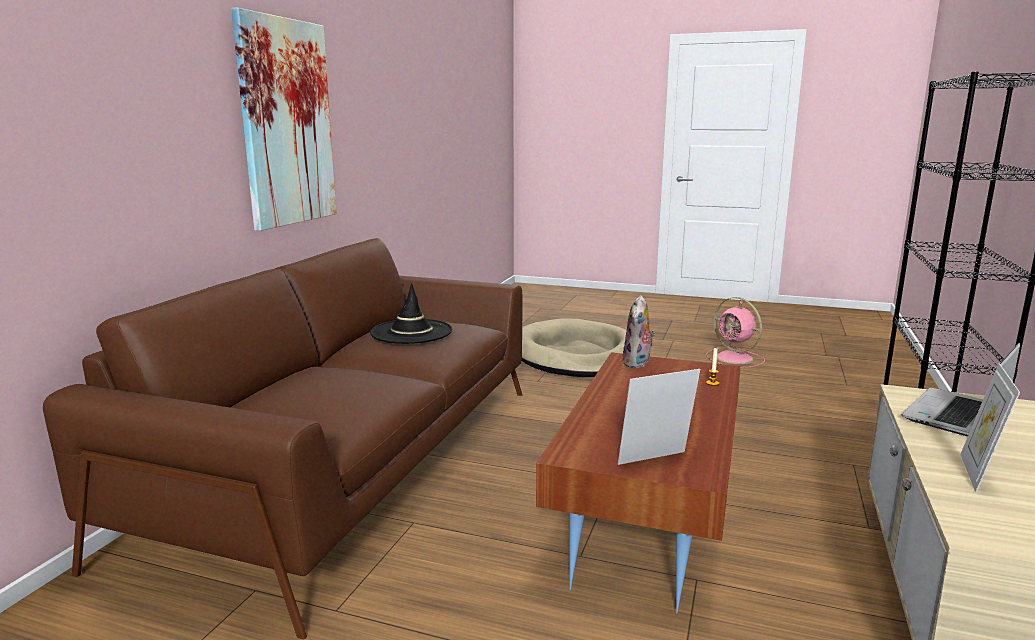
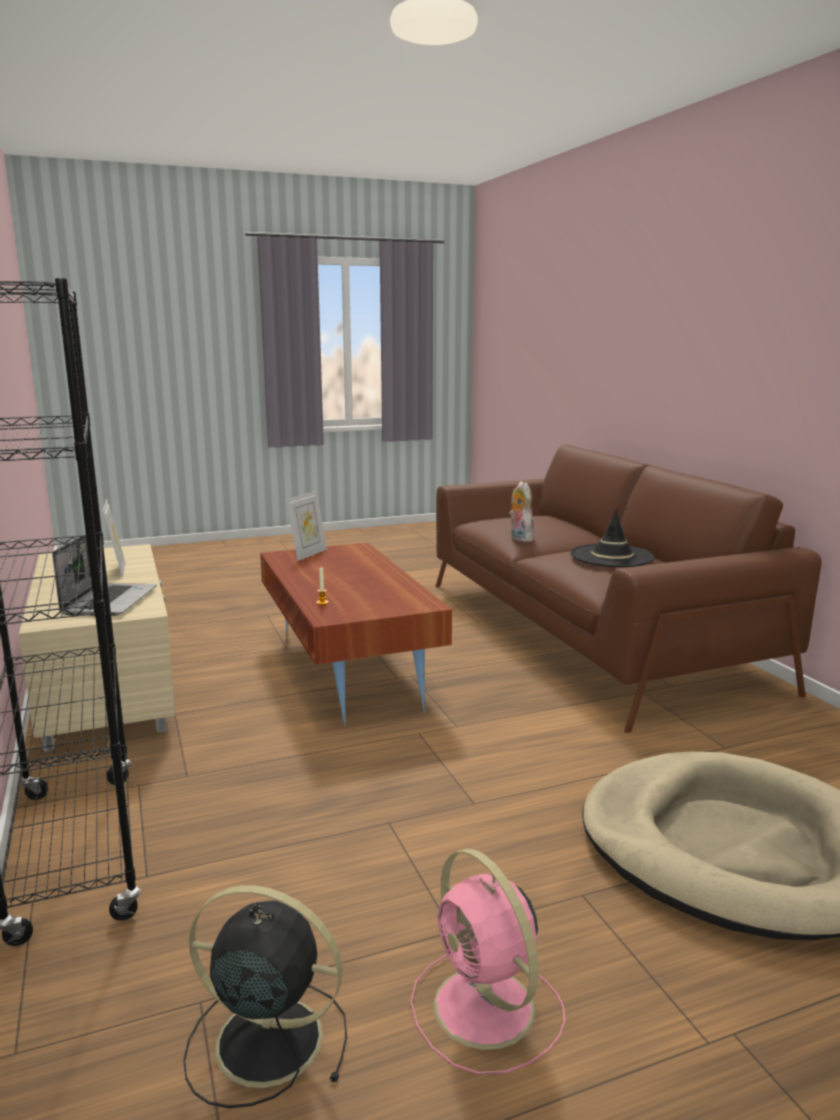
camera: 140 degrees right, 0 degrees up
picture [231,8,337,231] -> none
plush toy [623,295,656,368] -> plush toy moved to [509,481,536,542]
pink fan [706,297,765,368] -> pink fan turned 135 degrees counterclockwise [410,849,565,1075]
none -> black fan [183,885,347,1108]

